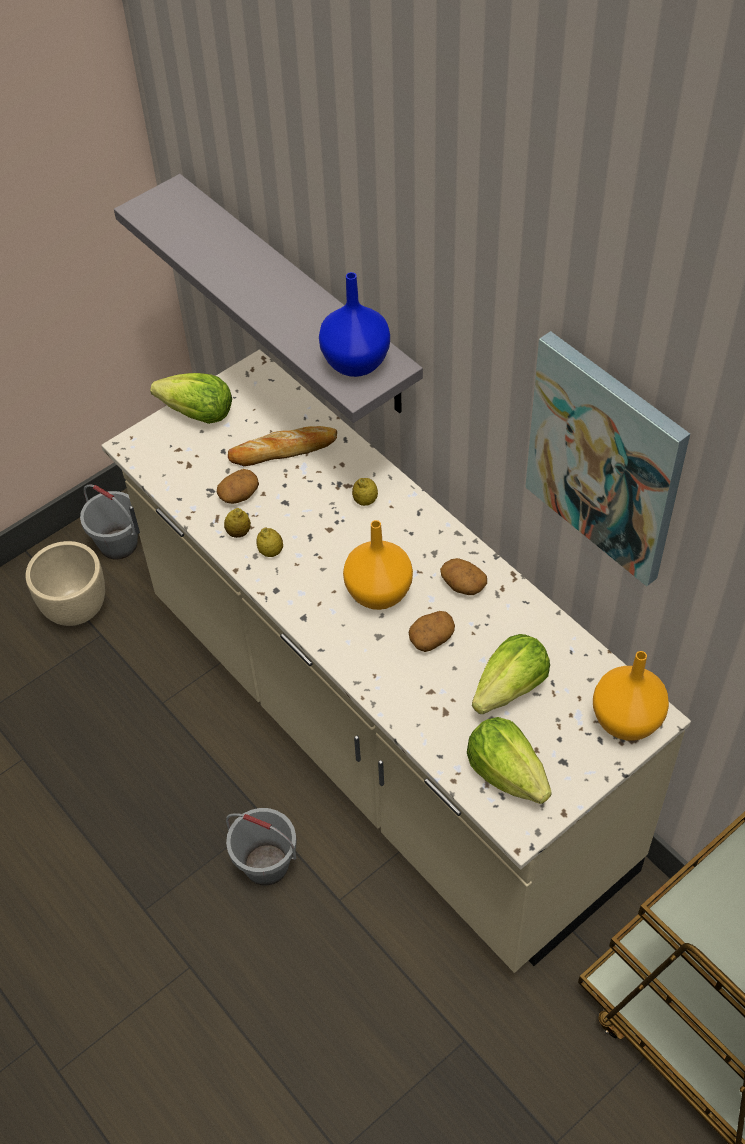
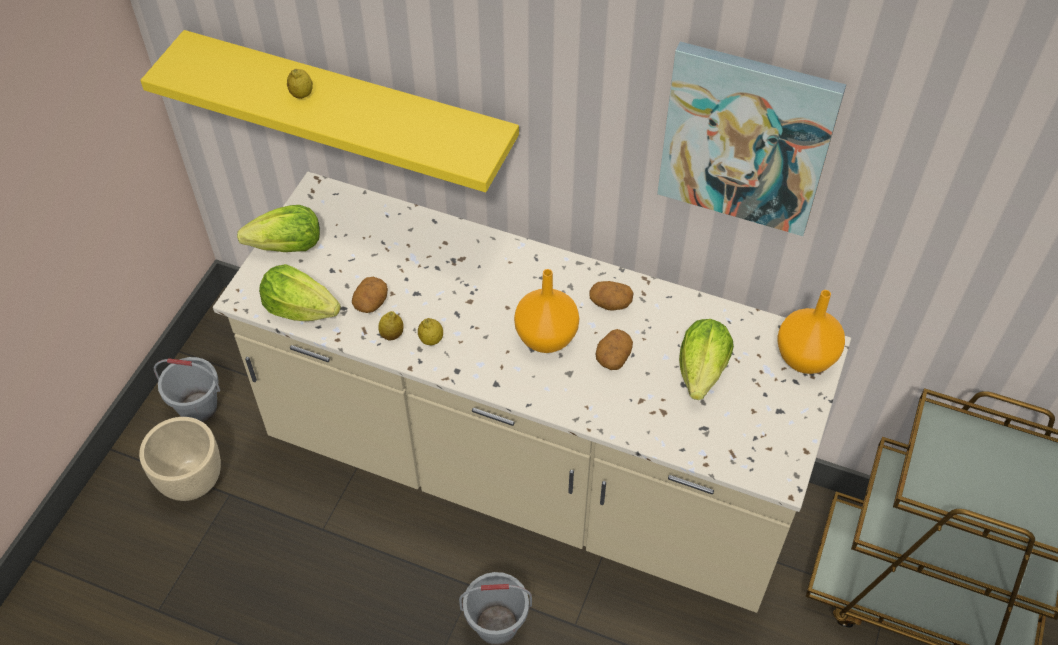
camera: 30 degrees left, 0 degrees up
grey shelf [114,174,423,423] -> yellow shelf [140,30,519,192]
bread [228,426,337,466] -> none
blue vase [319,272,390,377] -> none
lemon [352,478,378,506] -> lemon moved to [287,69,313,99]
lettuce [467,717,552,804] -> lettuce moved to [259,264,341,321]

